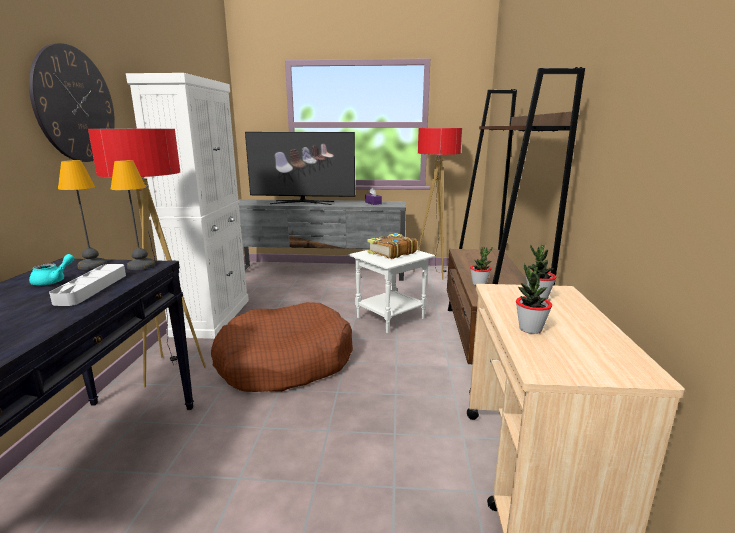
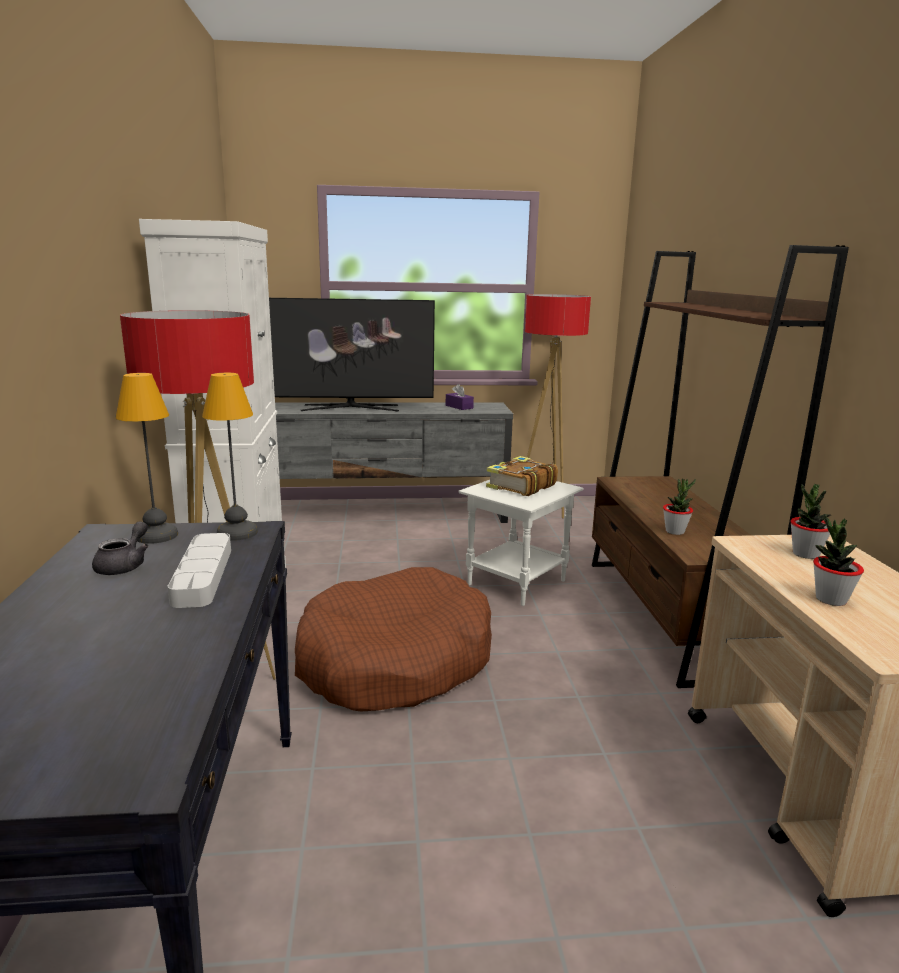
camera: 10 degrees left, 0 degrees up
wall clock [29,43,115,162] -> none
turquoise teapot [29,254,74,286] -> grey teapot [92,521,149,575]

